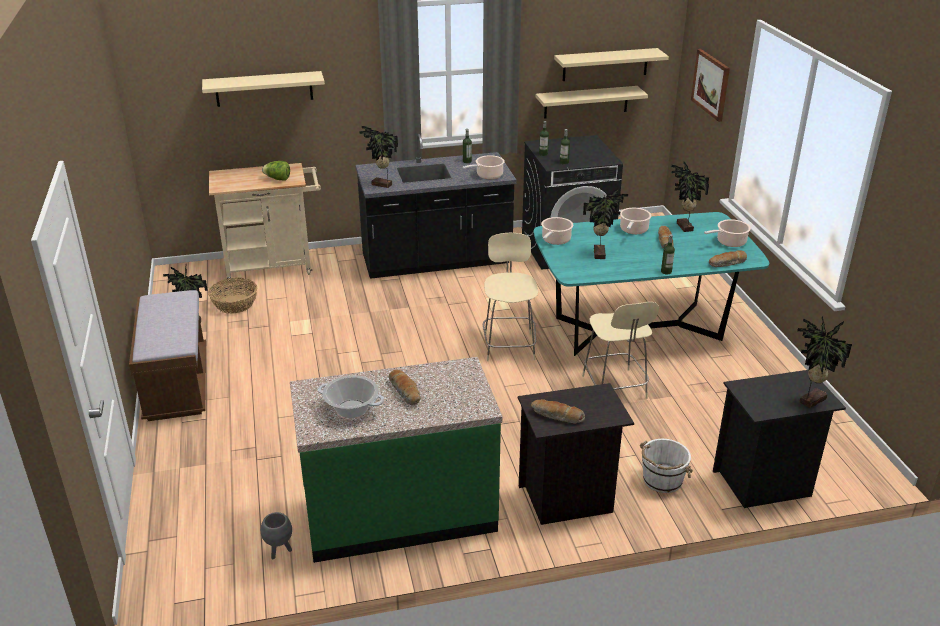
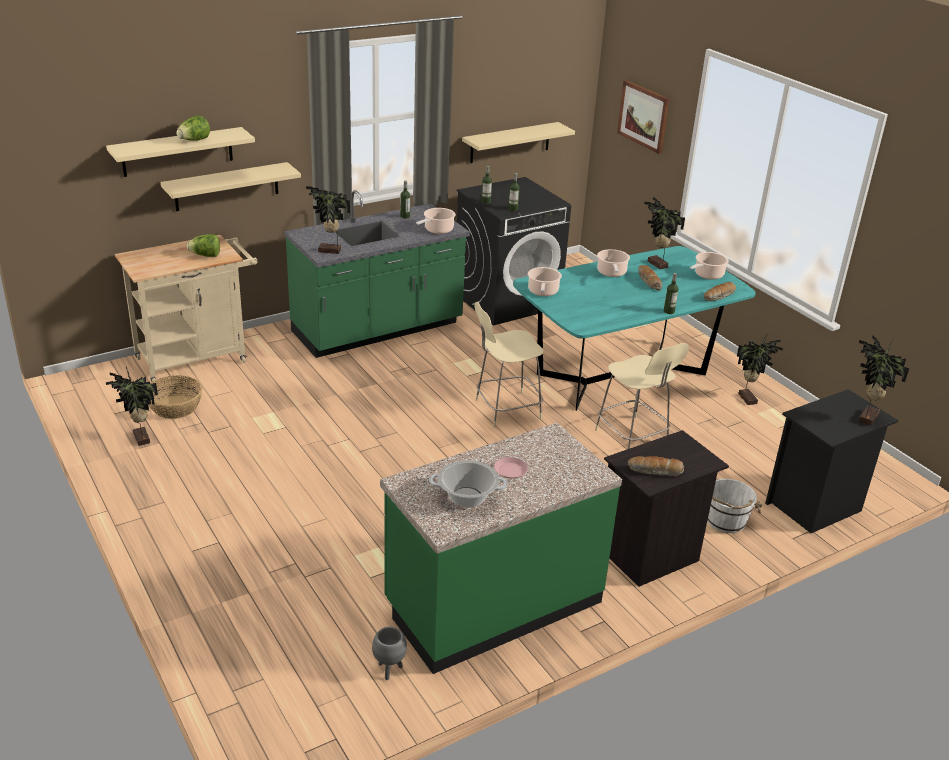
camera: 20 degrees left, 0 degrees up
brown bench [129,290,206,421] -> none
black counter [356,134,517,279] -> green counter [284,190,470,358]
bread [389,370,421,405] -> pink plate [494,457,528,479]
beige chair [483,233,538,361] -> beige chair turned 90 degrees counterclockwise [474,302,544,427]
beige shelf [554,48,669,81] -> beige shelf moved to [160,162,301,211]
potted plant [583,187,628,259] -> potted plant moved to [737,333,783,405]
none -> lettuce [176,116,210,141]

